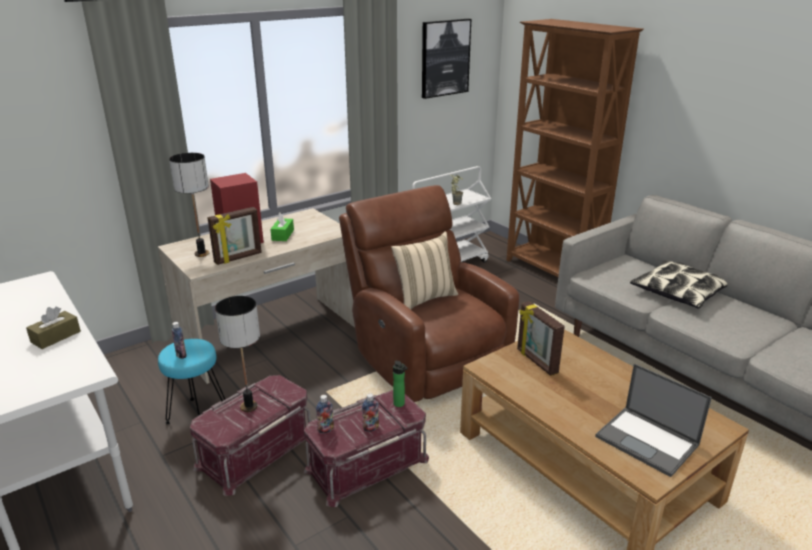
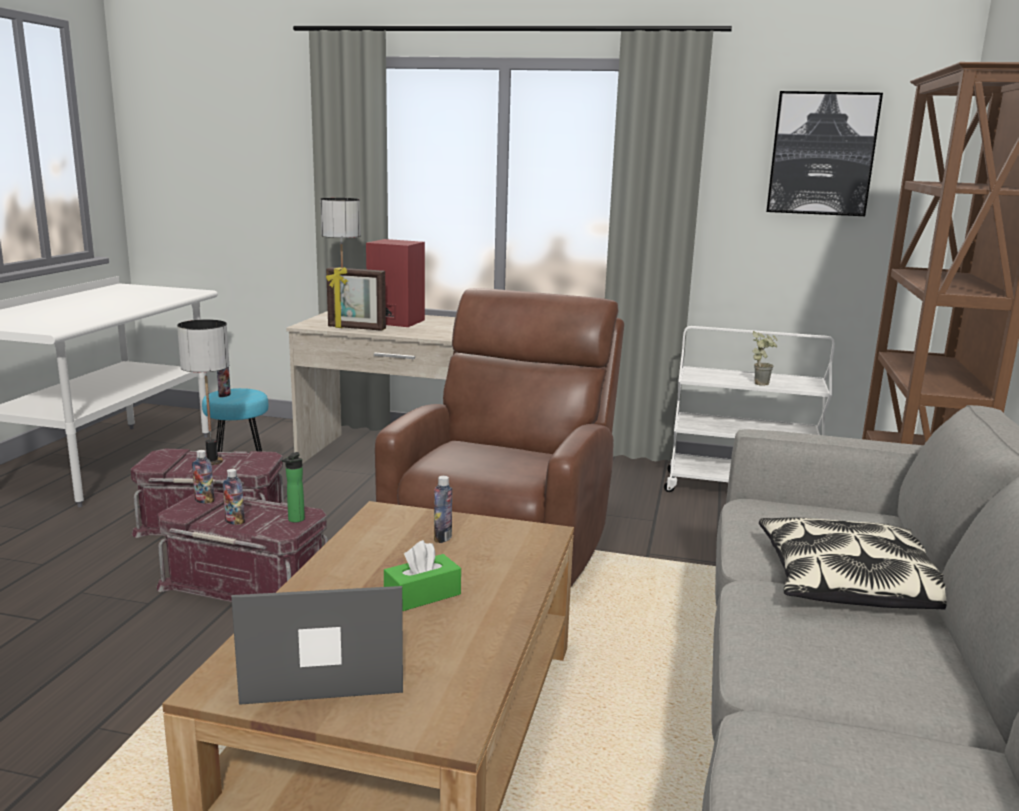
camera: 50 degrees right, 10 degrees down
brown tissue box [26,306,81,349] -> none
green tissue box [270,212,294,241] -> green tissue box moved to [384,540,461,611]
beige pillow [391,232,458,309] -> none
picture frame [517,301,565,376] -> bottle [434,476,452,543]
laptop [595,363,712,477] -> laptop turned 75 degrees clockwise [231,586,403,705]

